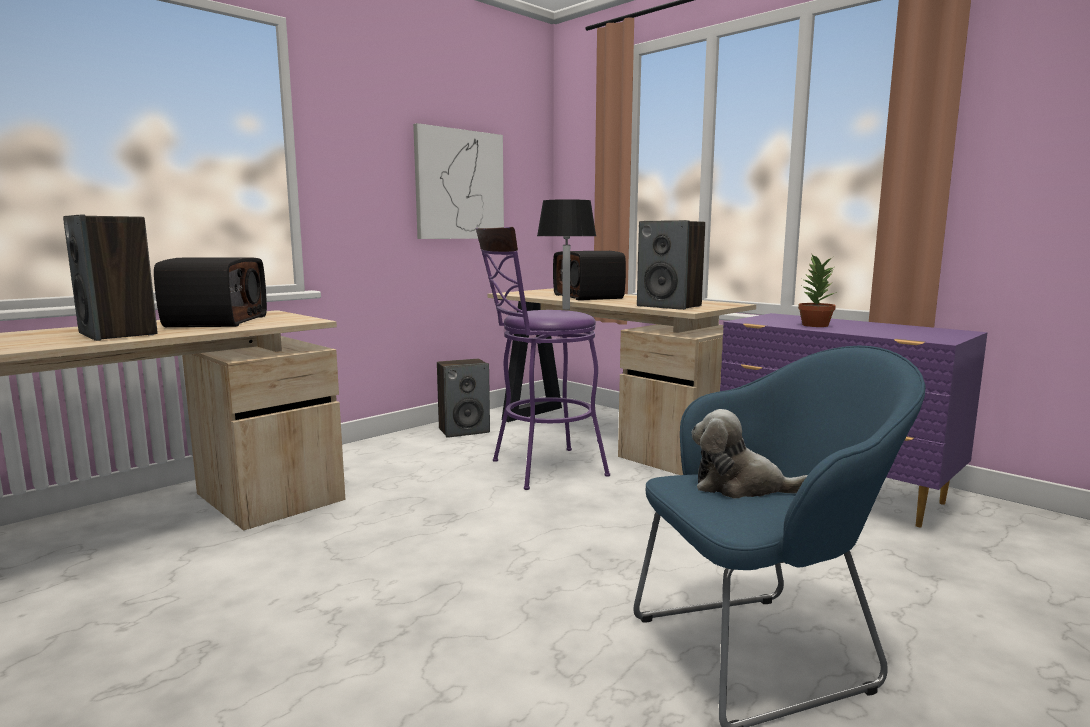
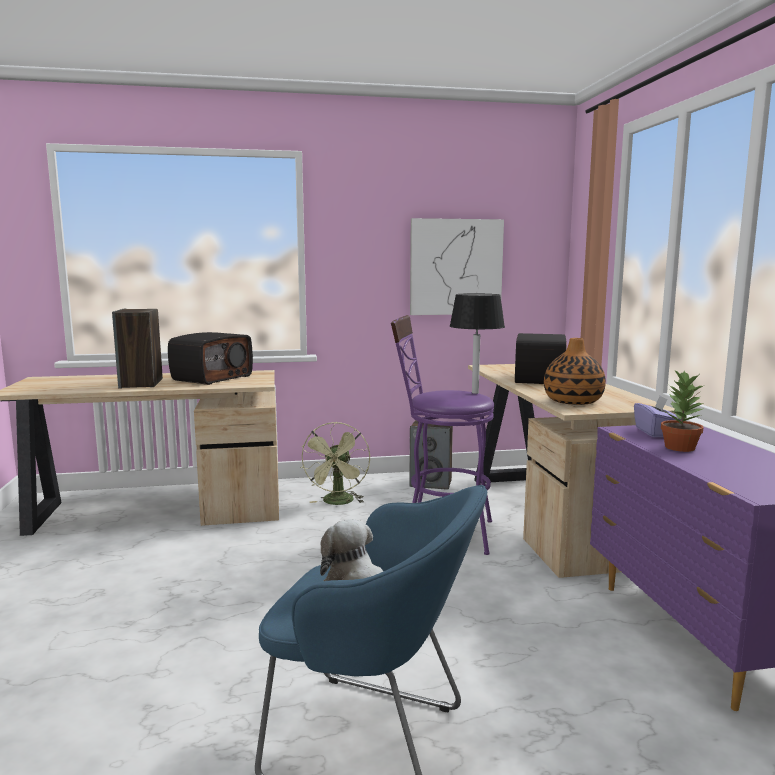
camera: 35 degrees right, 0 degrees up
speaker [637,220,705,310] -> vase [544,338,606,405]
none -> green fan [300,422,370,505]
none -> purple tissue box [634,396,682,437]

